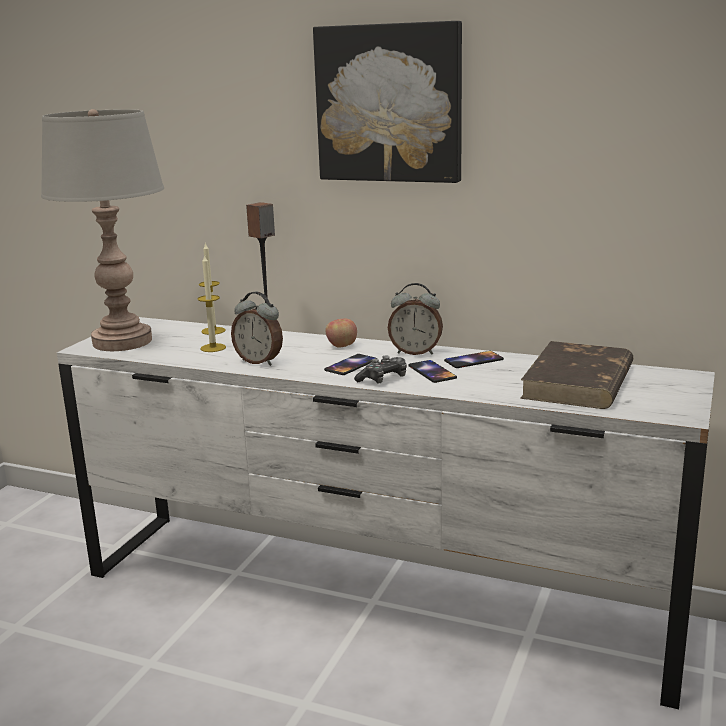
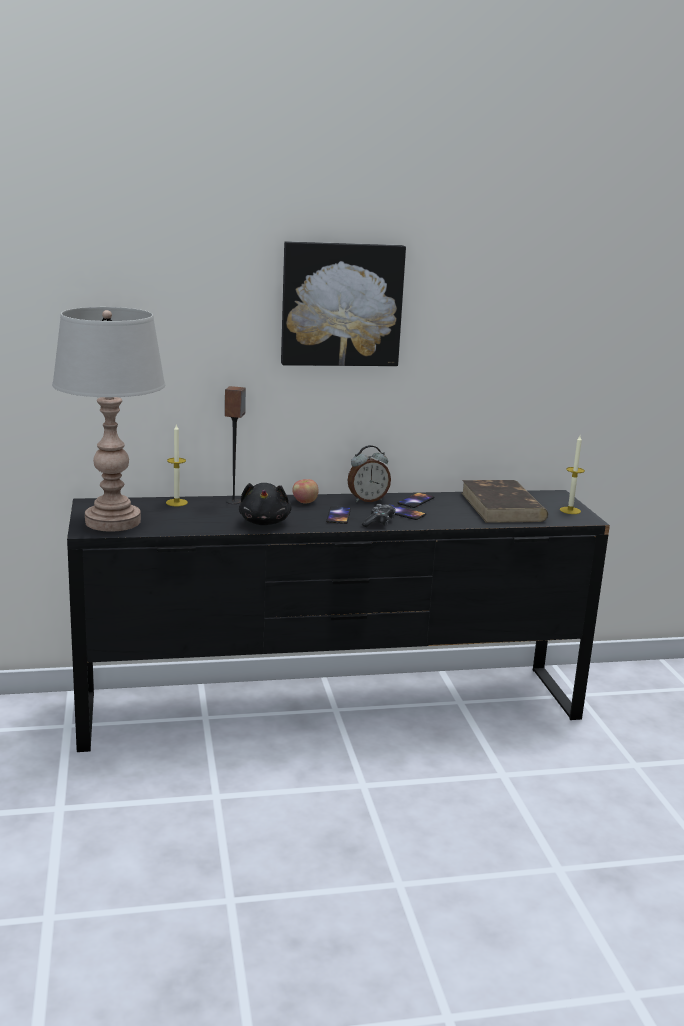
camera: 35 degrees left, 0 degrees up
white dresser [57,317,715,709] -> black dresser [67,490,610,752]
candle [197,254,226,352] -> candle moved to [560,436,585,514]
alarm clock [231,292,283,366] -> black plush toy [239,483,292,525]

